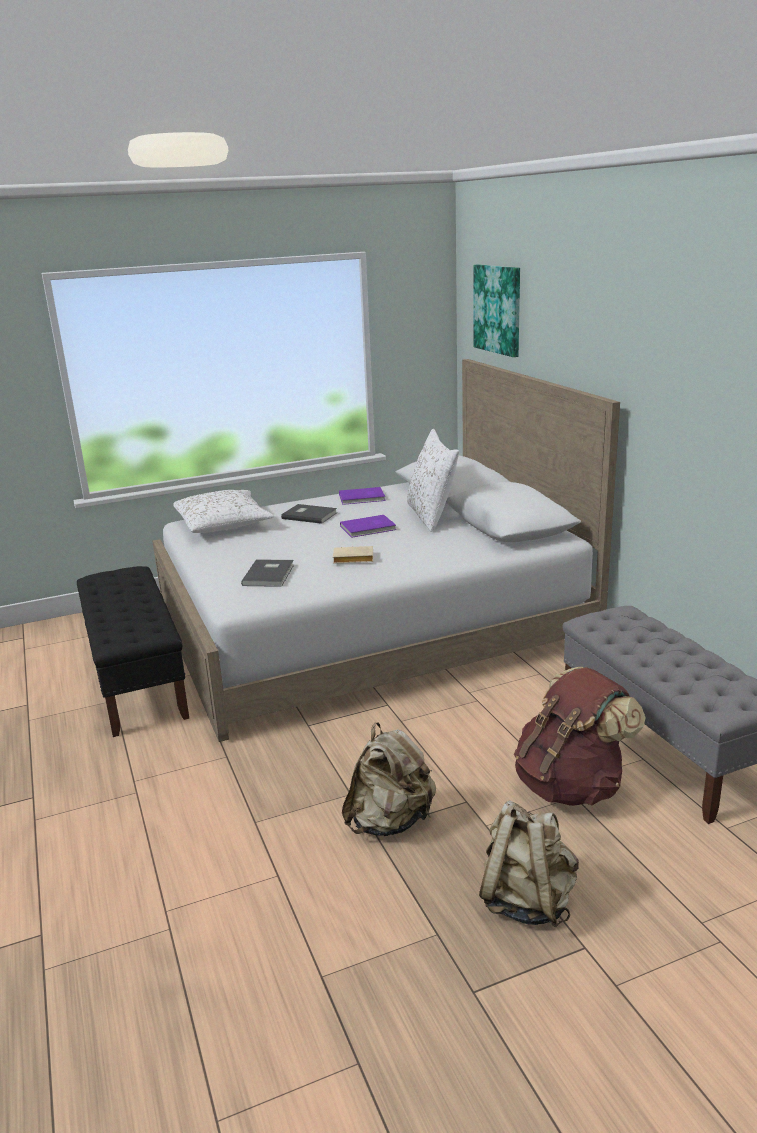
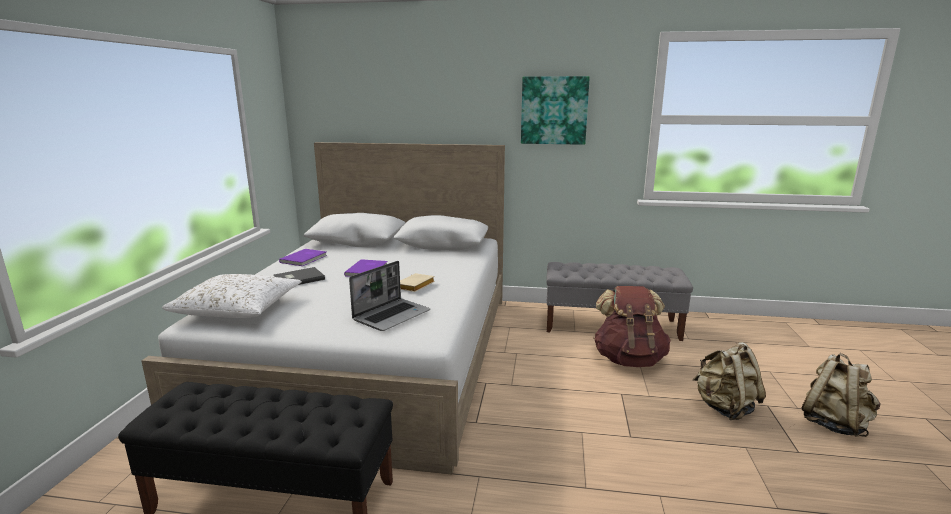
camera: 60 degrees left, 5 degrees down
grey book [241,559,294,587] -> laptop [349,261,430,331]
beige backpack [342,722,436,836] -> beige backpack moved to [802,353,880,437]
white pillow [407,429,459,532] -> none
picture [474,264,520,357] -> picture moved to [521,76,590,145]

